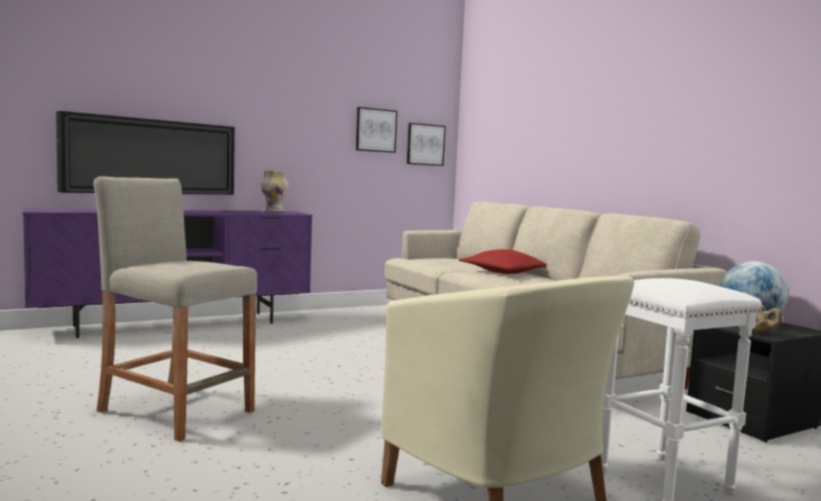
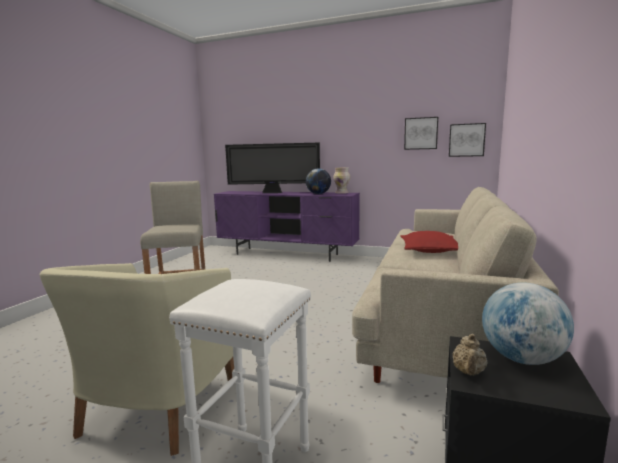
camera: 50 degrees right, 5 degrees up
none -> globe [306,168,331,194]

